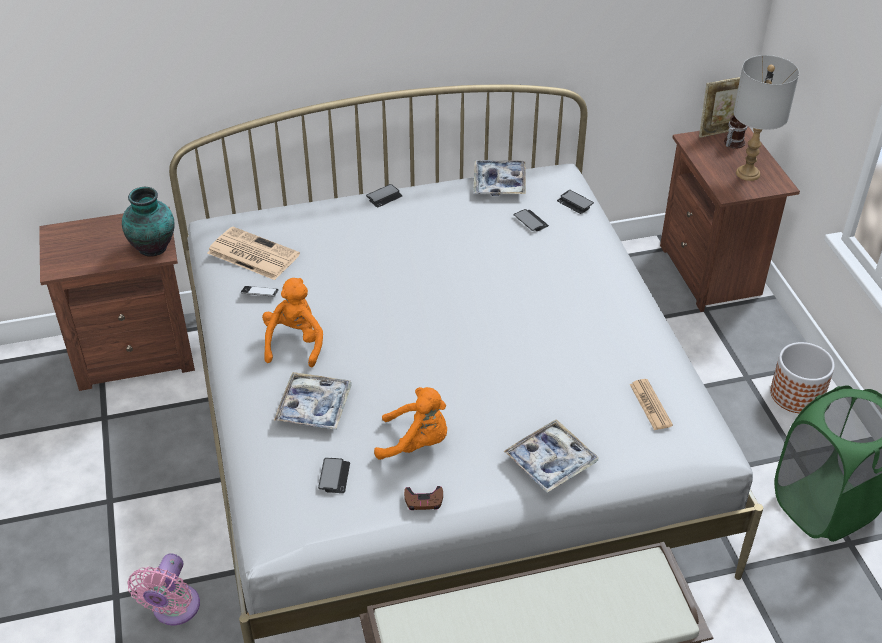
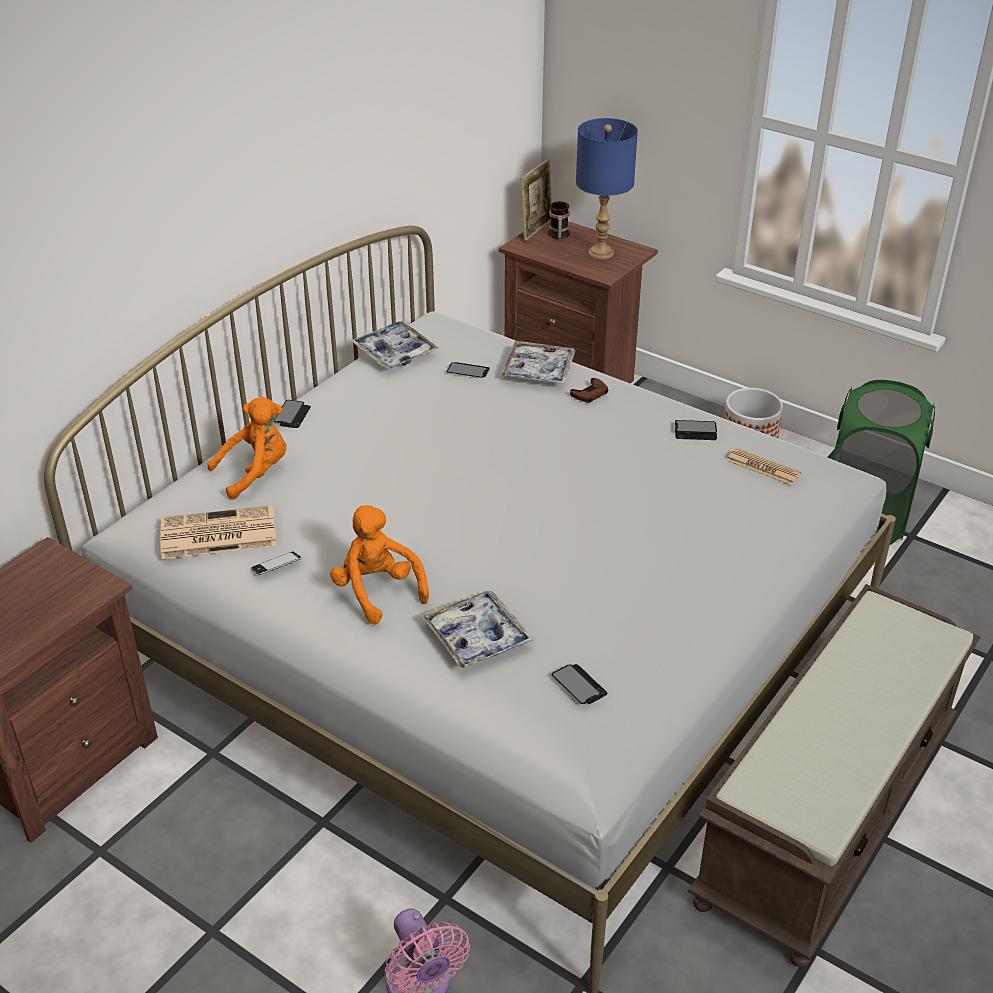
camera: 40 degrees left, 5 degrees down
vase [122,187,175,257] -> none
orange plush toy [374,387,447,460] -> orange plush toy moved to [208,397,286,500]
brown game controller [404,486,443,510] -> brown game controller moved to [570,378,608,403]
tray [504,419,599,493] -> tray moved to [501,341,575,384]
phone [557,190,594,214] -> phone moved to [675,420,717,440]
grey table lamp [734,55,799,181] -> blue table lamp [576,118,638,259]

